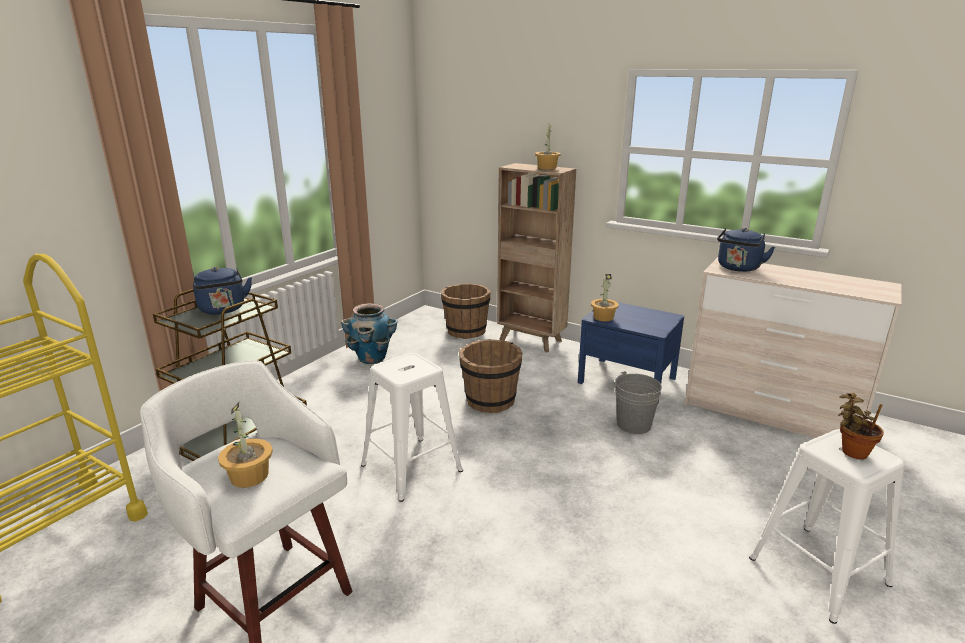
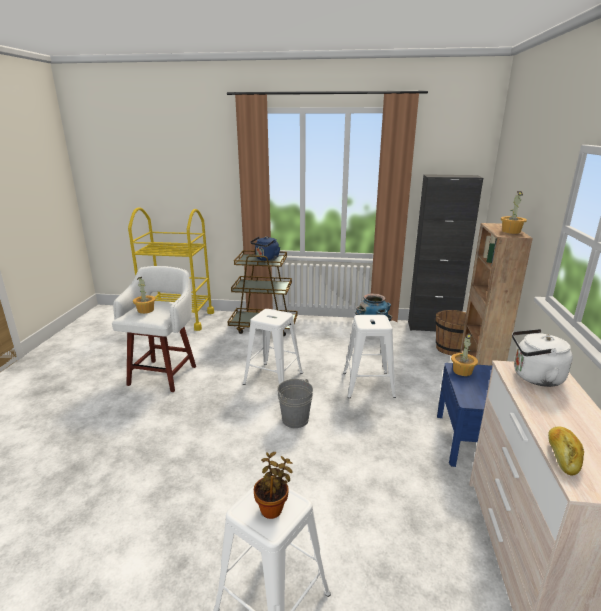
camera: 65 degrees right, 0 degrees up
brown bucket [459,339,523,413] -> white stool [343,315,396,398]
grey bucket [615,371,662,434] -> grey bucket moved to [277,379,313,428]
blue kettle [717,228,775,272] -> white kettle [512,329,573,387]
none -> black cabinet [408,174,483,331]
none -> bread [548,426,584,475]

